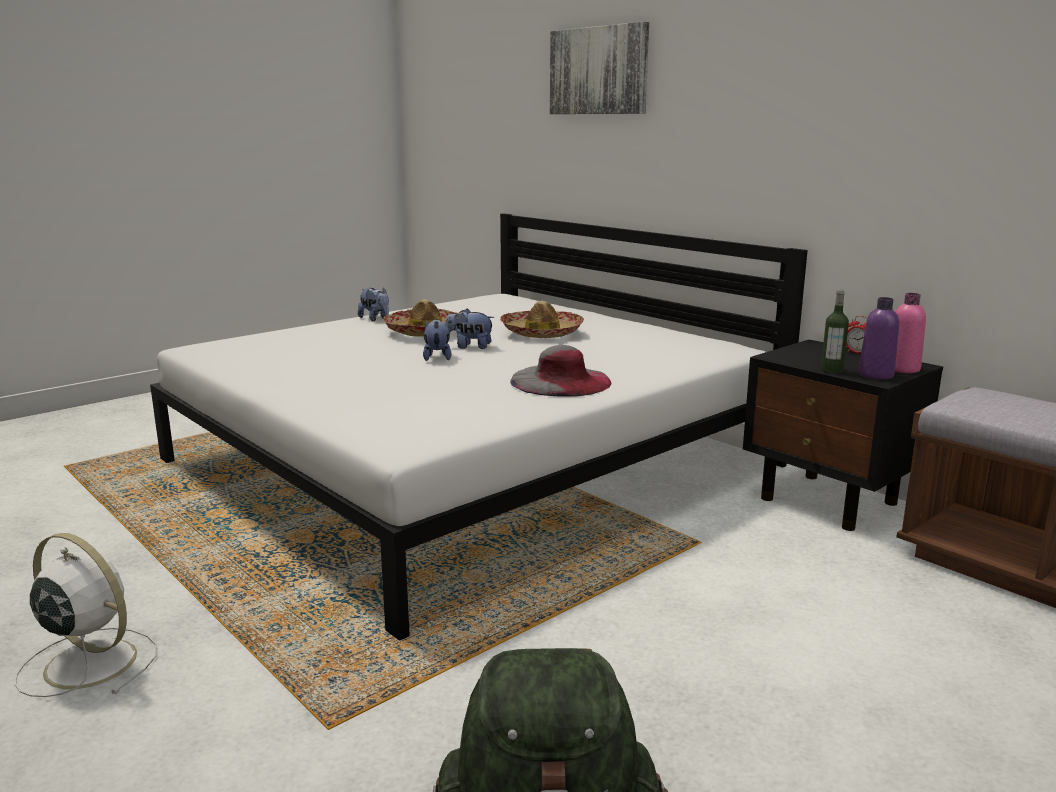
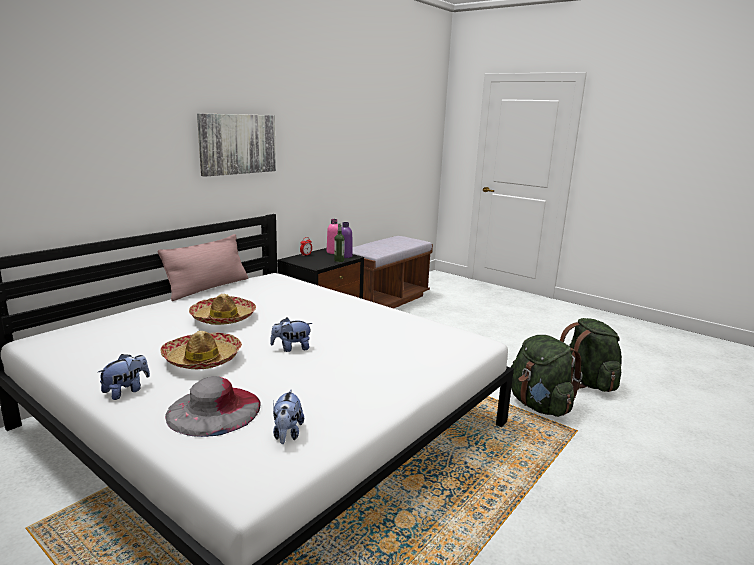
camera: 100 degrees left, 0 degrees up
white fan [15,533,157,697] -> none
plush toy [447,308,495,349] -> plush toy moved to [273,390,304,444]
grey hat [510,345,611,397] -> grey hat moved to [165,376,261,437]
picture [550,21,649,114] -> picture moved to [197,113,276,177]
none -> pink pillow [158,234,248,301]
none -> green backpack [511,335,583,417]

